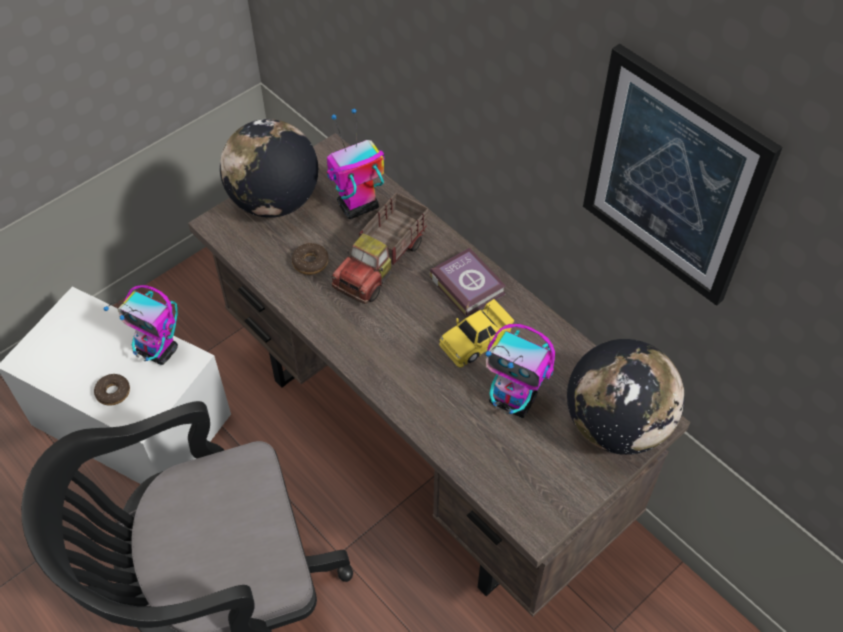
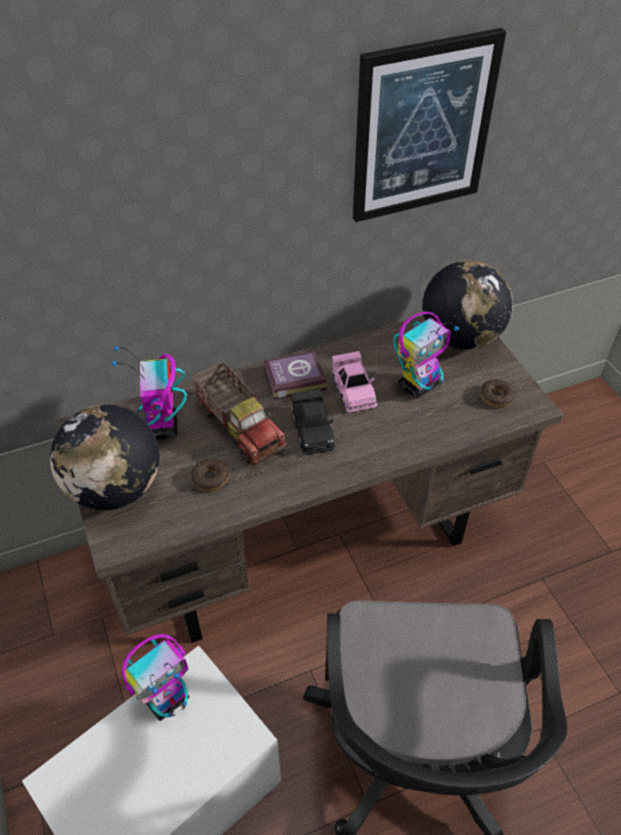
camera: 70 degrees left, 5 degrees down
donut [94,374,130,406] -> donut moved to [480,379,515,408]
yellow toy car [439,299,514,367] -> pink toy car [332,351,377,413]
none -> black toy car [292,389,335,455]

